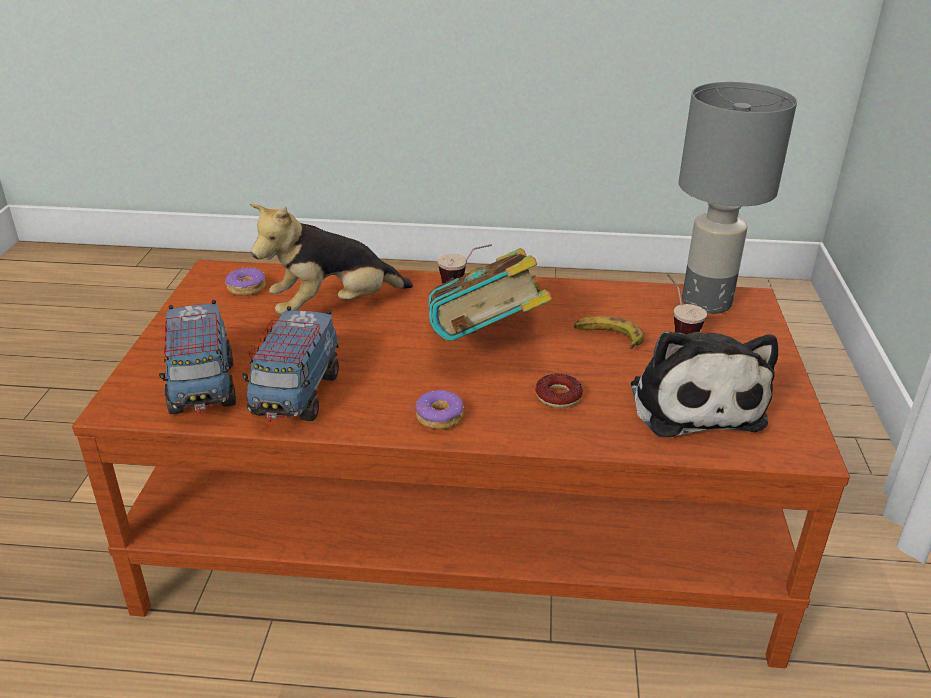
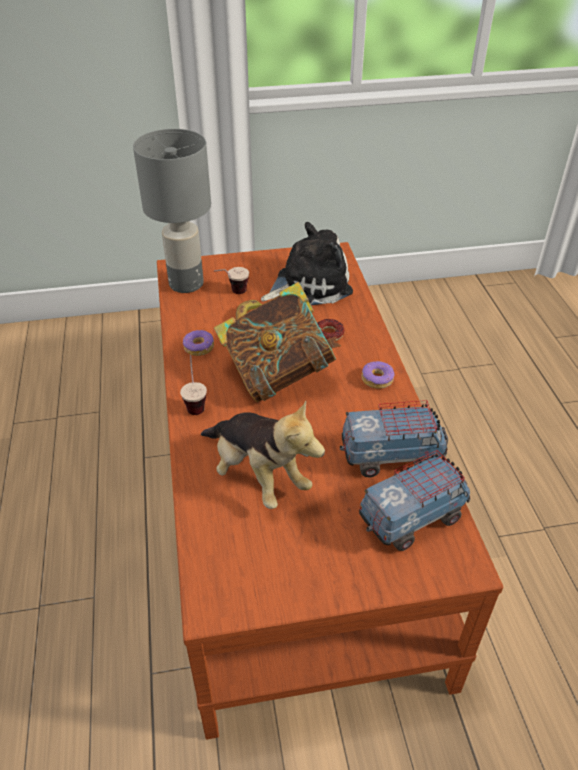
camera: 105 degrees left, 10 degrees up
donut [225,267,266,296] -> donut moved to [183,330,214,356]

